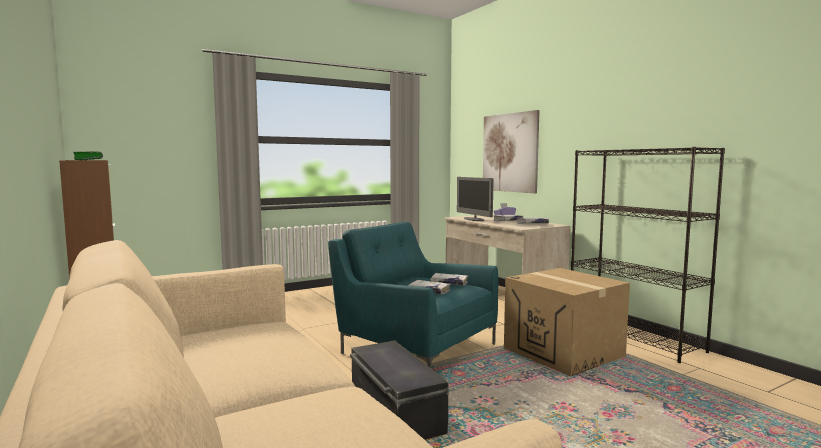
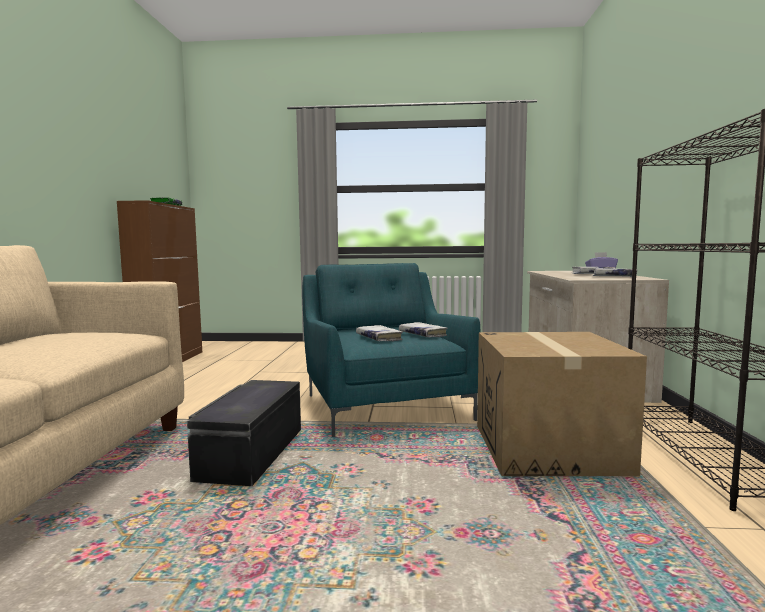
camera: 35 degrees right, 0 degrees up
monitor [457,177,494,221] -> none
picture [483,110,540,193] -> none

